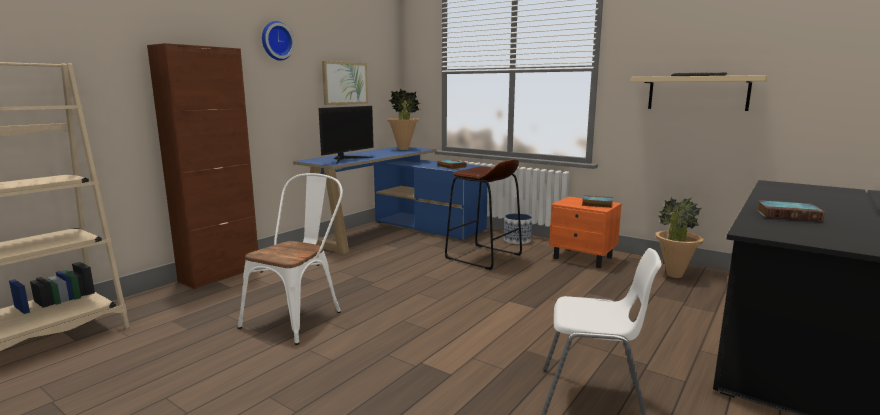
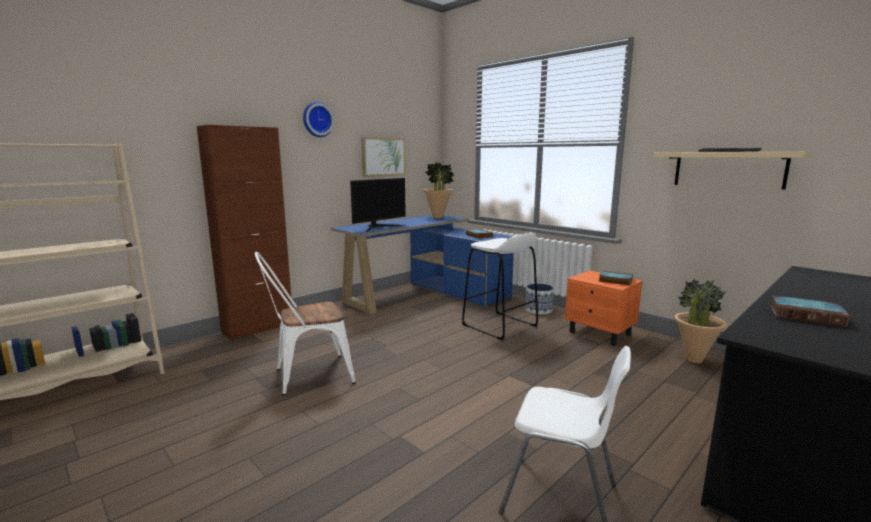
camera: 10 degrees right, 0 degrees up
white chair [238,173,343,345] -> white chair turned 150 degrees counterclockwise [255,252,356,395]
brown stool [445,159,522,270] -> white stool [462,233,538,340]

